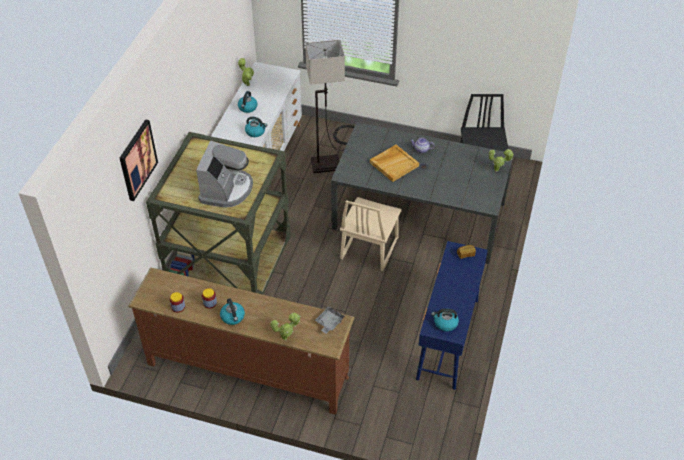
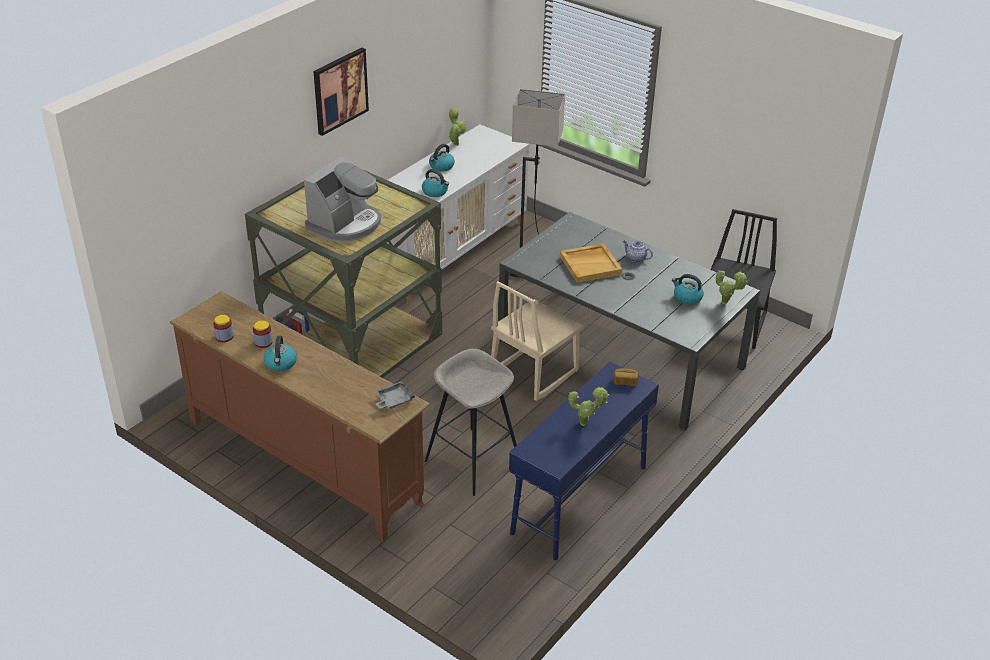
camera: 20 degrees right, 10 degrees down
picture [120,119,158,201] -> picture moved to [313,48,369,136]
potted plant [270,313,301,340] -> potted plant moved to [568,387,609,426]
kettle [431,308,459,331] -> kettle moved to [672,274,704,305]
none -> grey stool [425,349,517,496]

